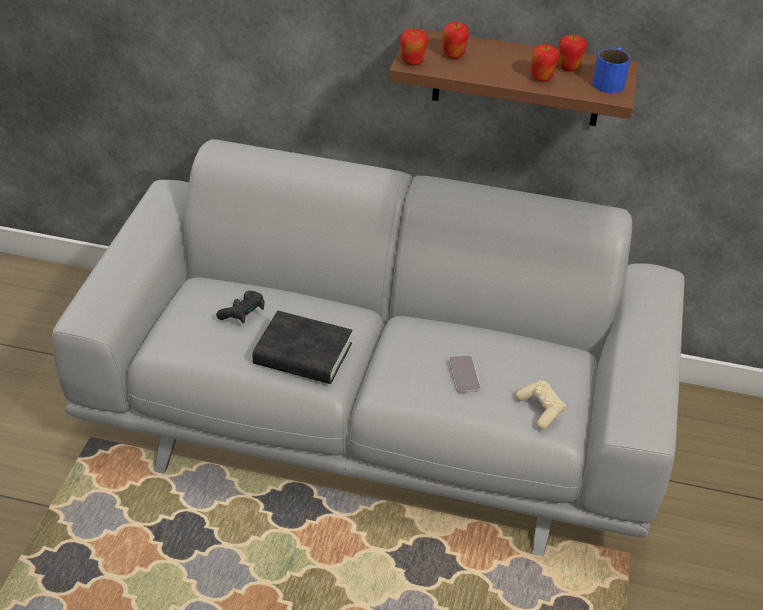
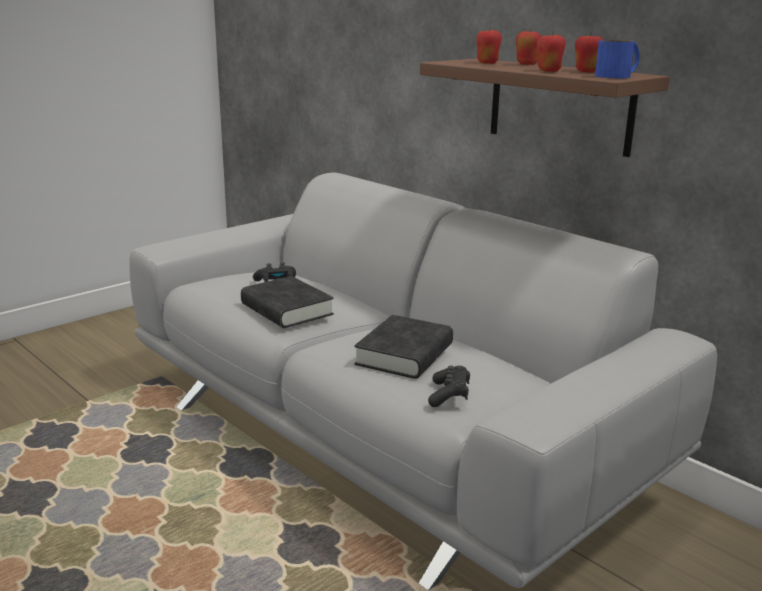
camera: 35 degrees right, 20 degrees down
apple [400,28,428,66] -> apple moved to [516,28,542,65]
phone [449,355,481,393] -> black book [354,315,453,379]
beige game controller [516,380,566,430] -> black game controller [428,365,470,407]

